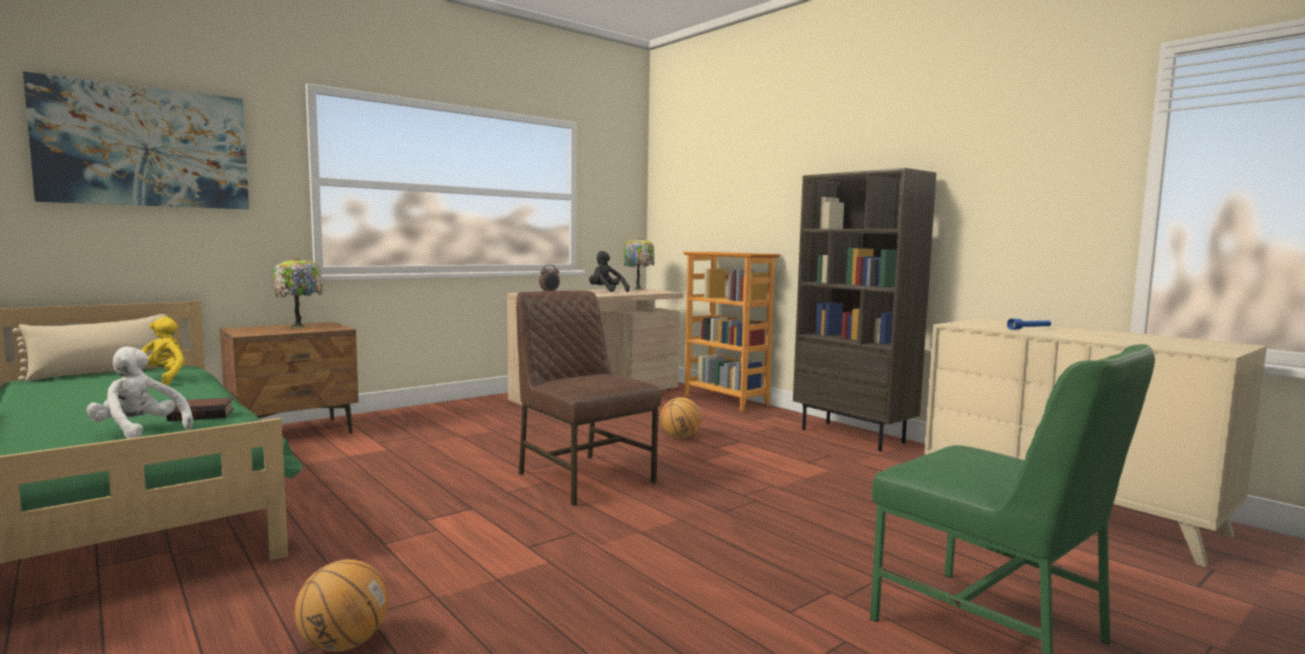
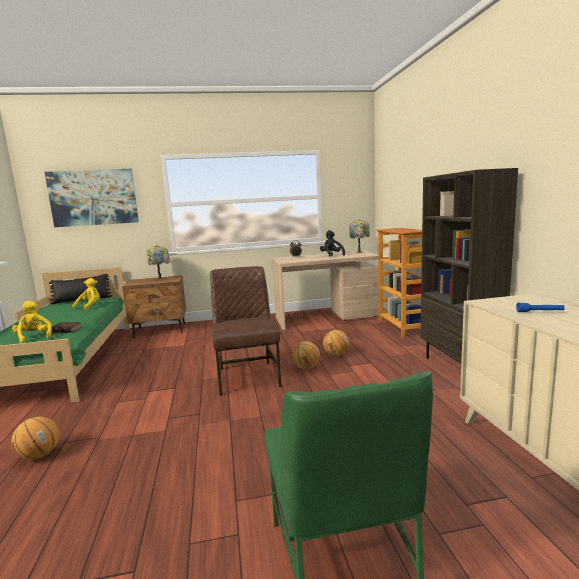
camera: 30 degrees right, 5 degrees up
beige pillow [13,314,168,381] -> black pillow [49,274,112,304]
white plush toy [86,346,193,439] -> yellow plush toy [12,301,52,343]
none -> basketball [292,341,320,369]

